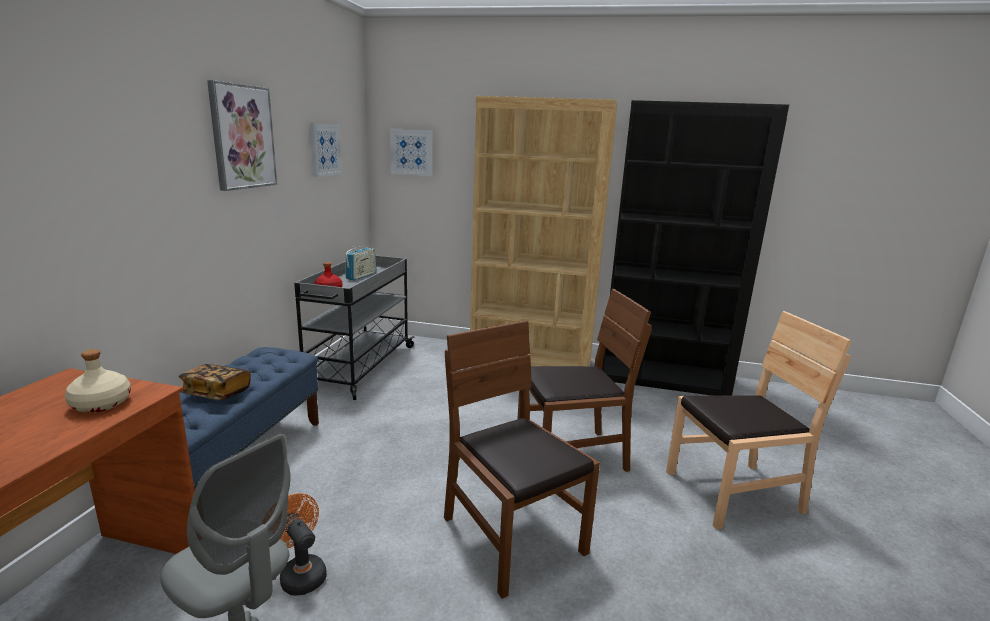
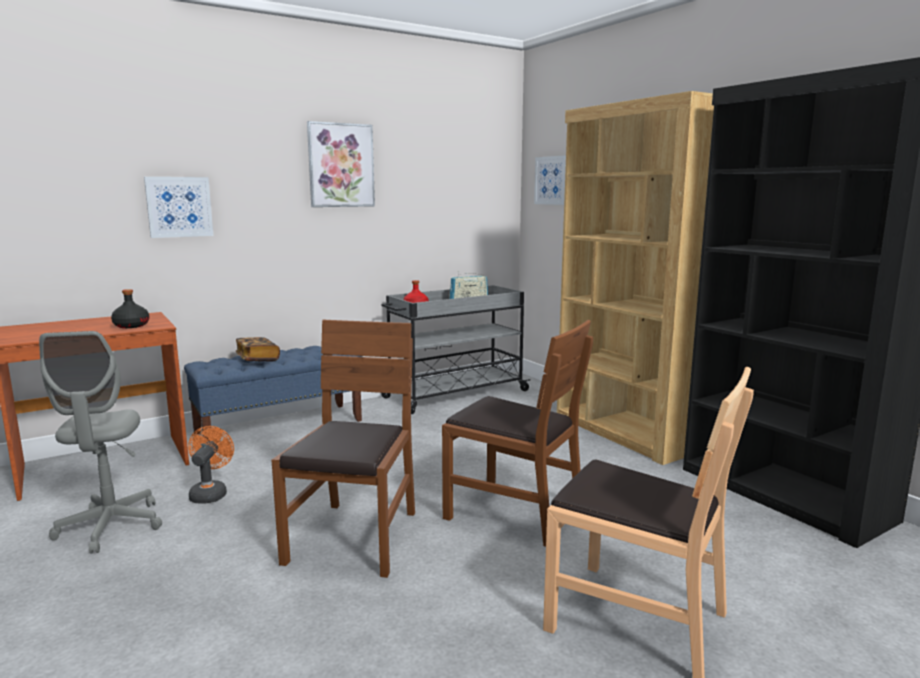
camera: 45 degrees right, 5 degrees down
beige bottle [65,349,131,413] -> black bottle [111,289,150,328]
picture [310,123,342,177] -> picture moved to [144,177,213,238]

